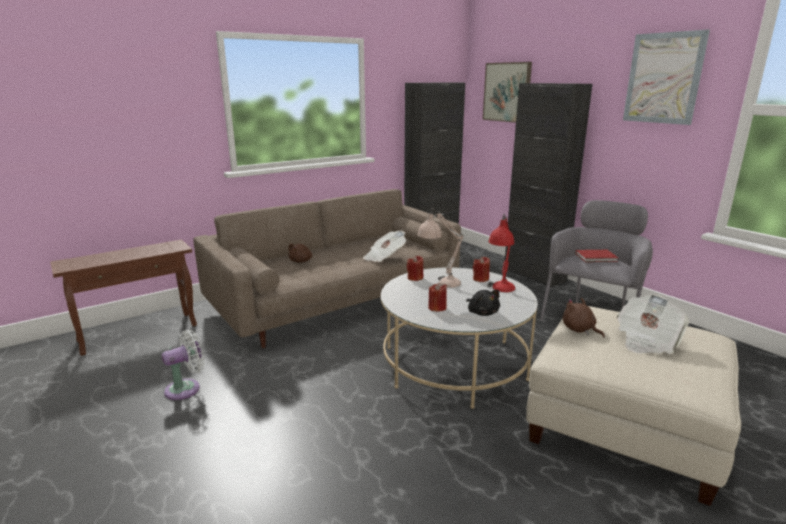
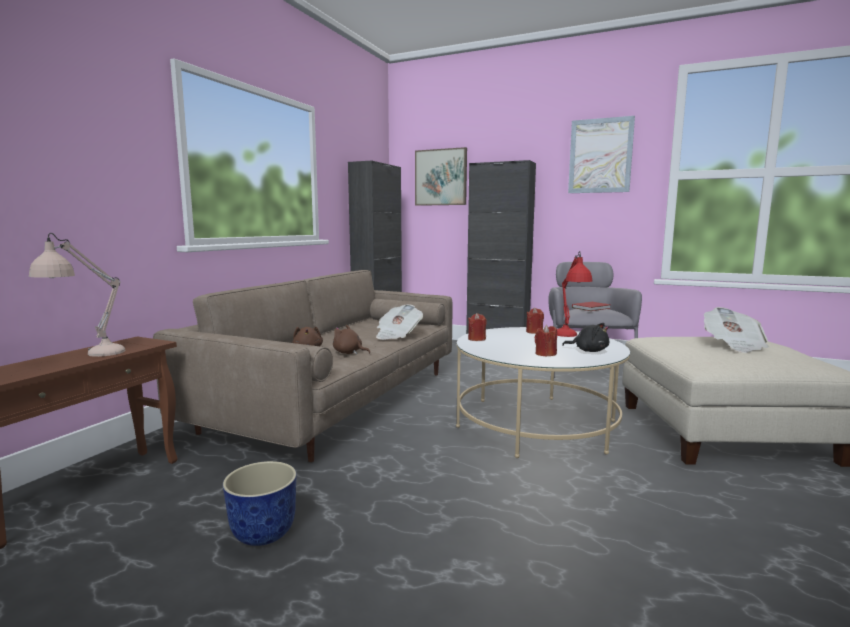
camera: 30 degrees left, 10 degrees down
white fan [161,330,205,400] -> planter [223,461,296,546]
beige table lamp [418,208,464,288] -> beige table lamp moved to [29,233,125,357]
brown plush toy [563,297,605,338] -> brown plush toy moved to [333,325,370,354]

